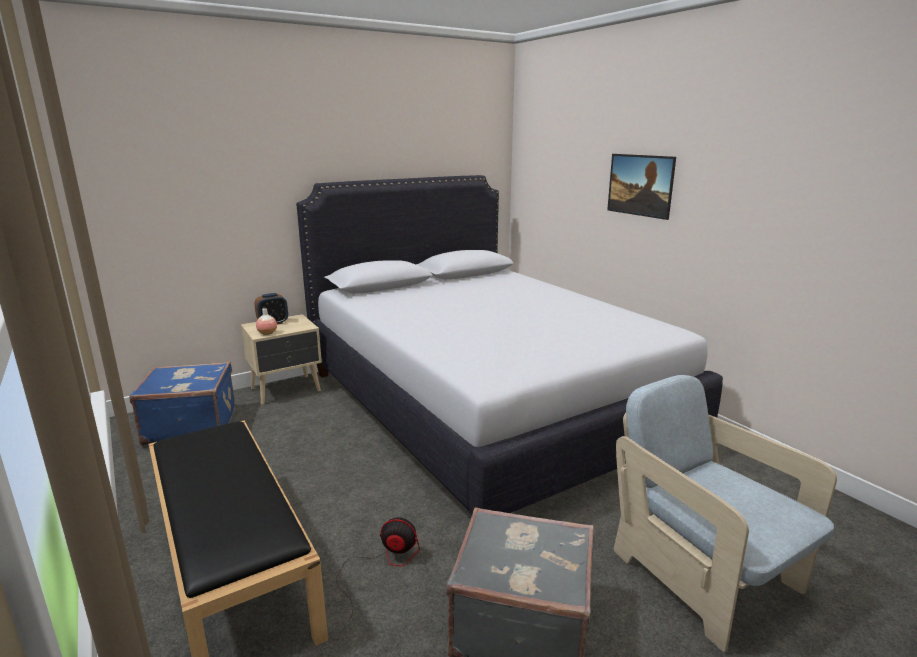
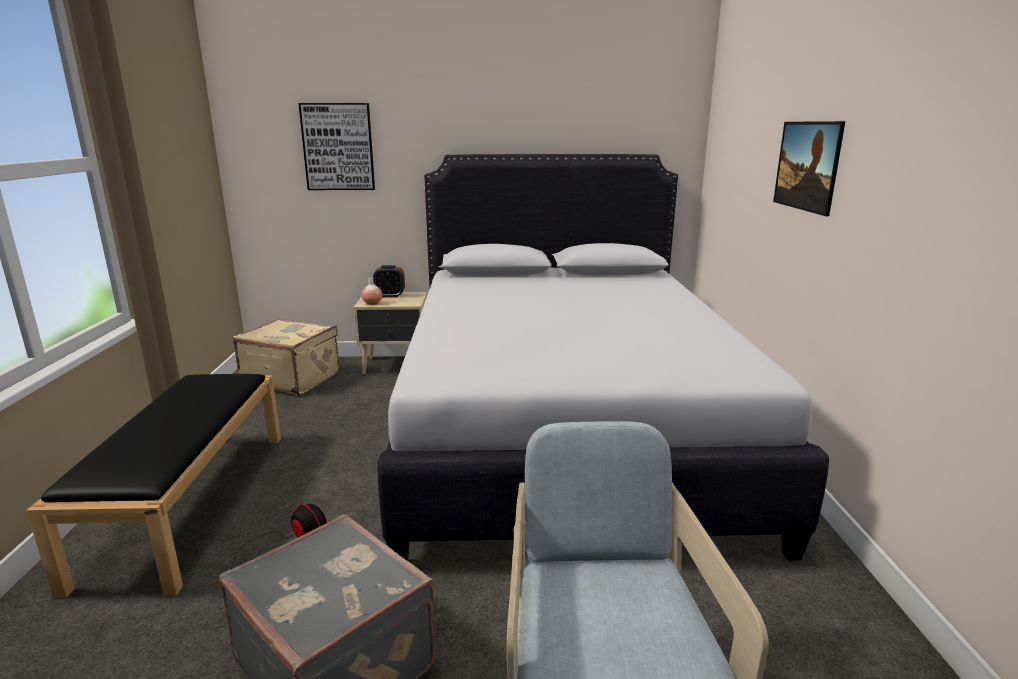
camera: 30 degrees right, 0 degrees up
blue suitcase [129,362,235,446] -> beige suitcase [233,319,339,395]
none -> picture [298,103,375,190]

